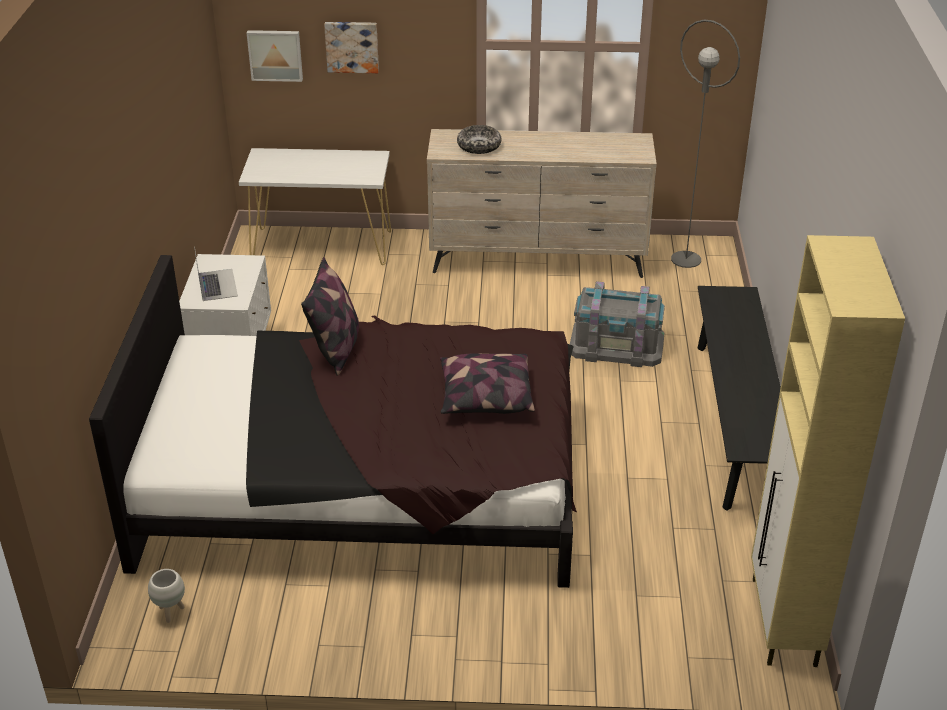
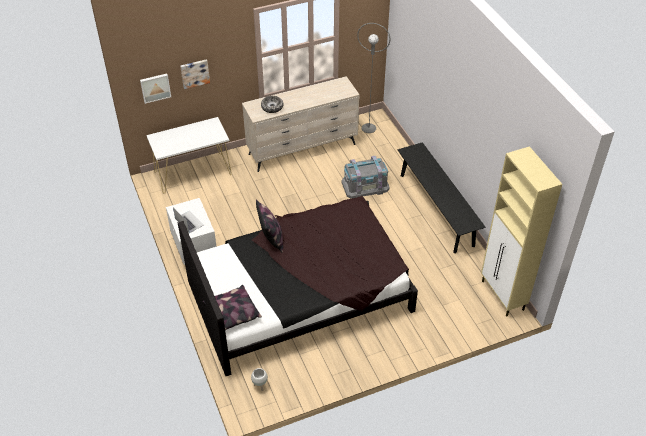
camera: 25 degrees left, 10 degrees up
pillow [440,353,535,414] -> pillow moved to [203,285,262,330]

